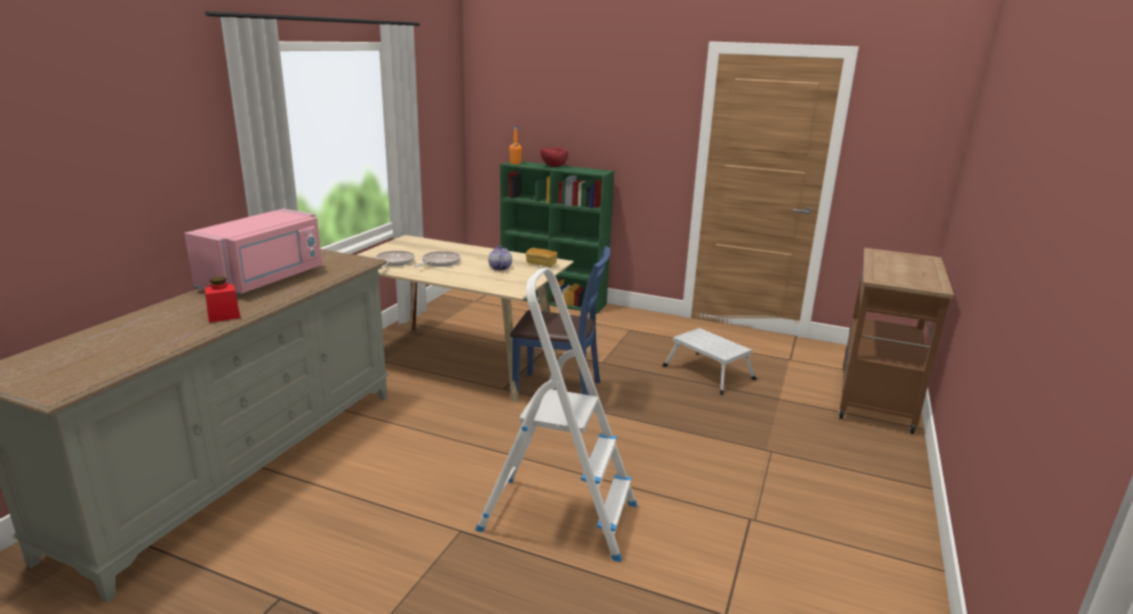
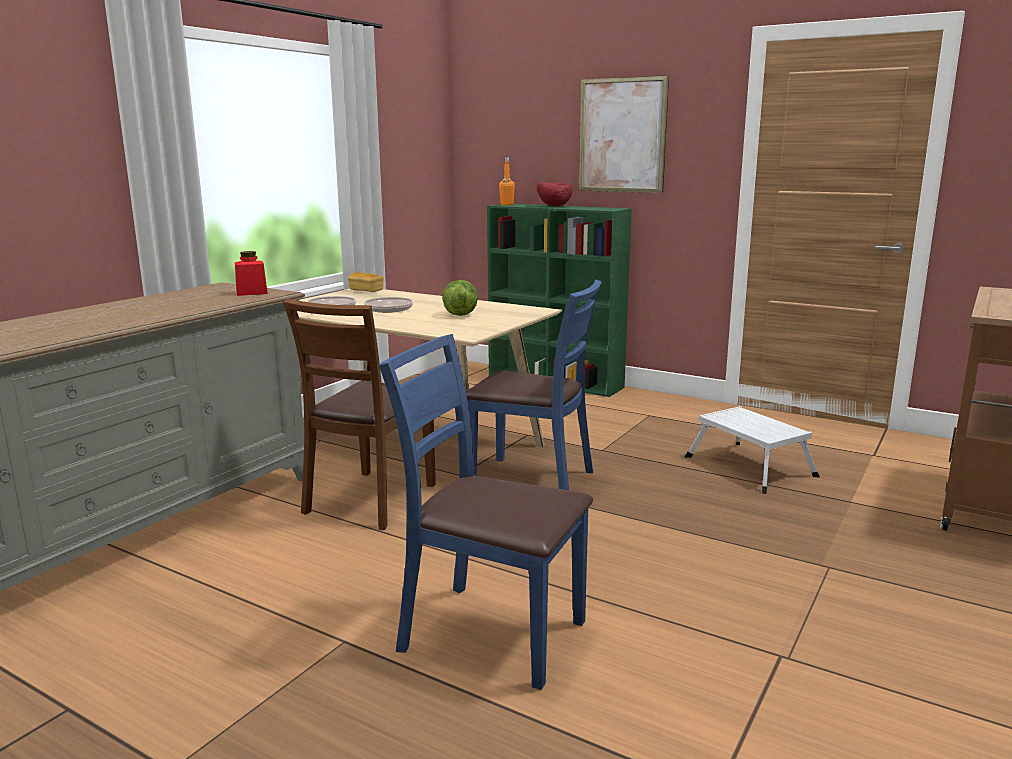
camera: 10 degrees right, 5 degrees down
pink microwave [184,208,322,294] -> none
red jar [205,277,240,323] -> red jar moved to [235,251,268,296]
white step ladder [475,267,637,562] -> blue chair [379,334,593,690]
teapot [488,246,512,270] -> lettuce [442,280,478,316]
bread [526,248,558,267] -> bread moved to [348,272,384,292]
none -> brown chair [283,299,436,530]
none -> picture [579,75,669,193]

